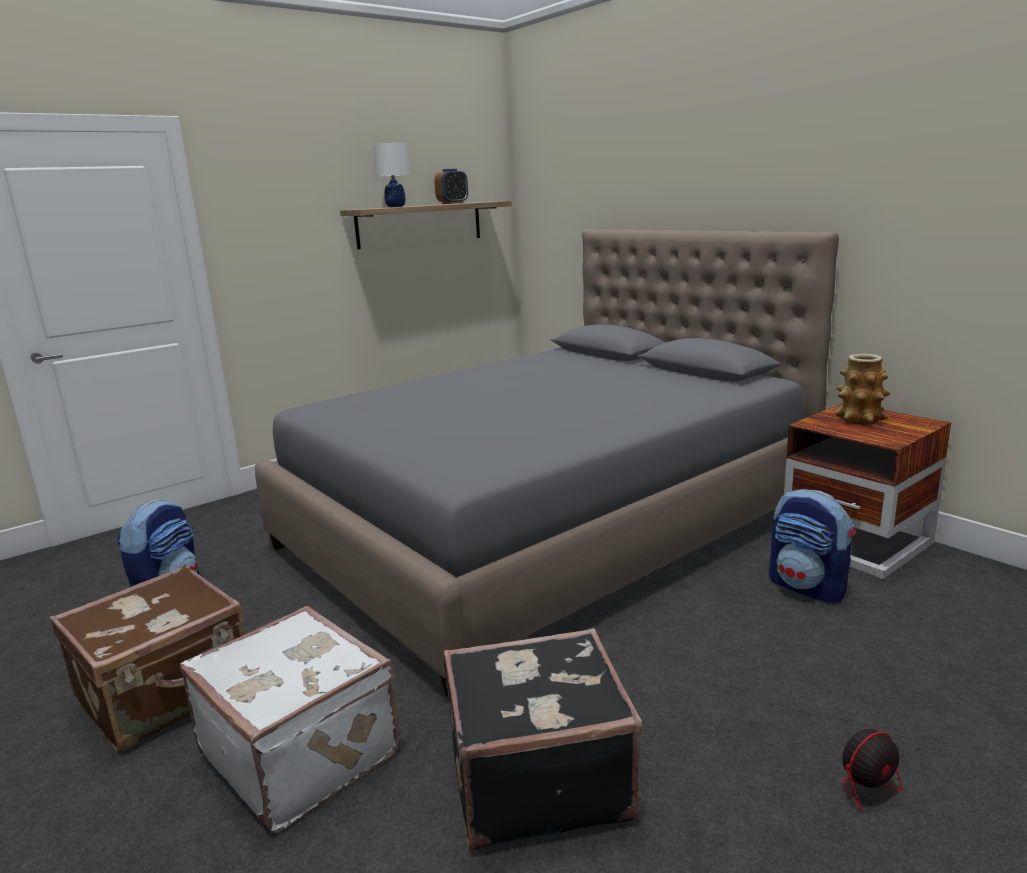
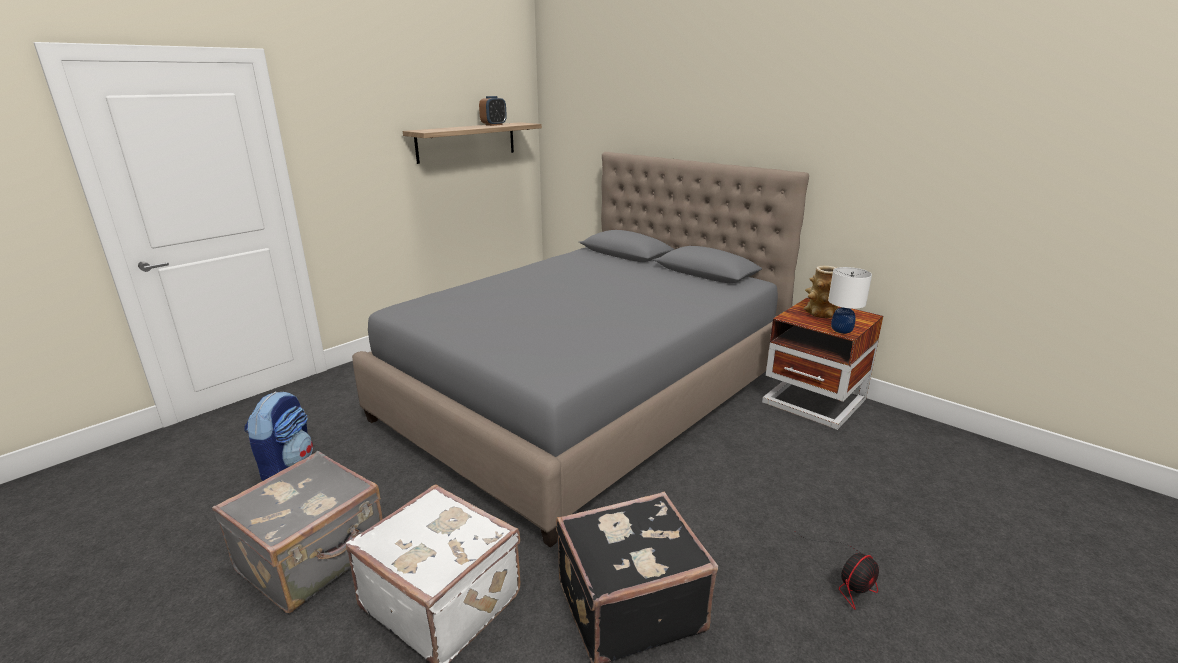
camera: 10 degrees left, 5 degrees up
brown suitcase [49,565,245,752] -> grey suitcase [212,451,383,613]
white table lamp [373,143,410,207] -> white table lamp moved to [828,267,872,334]
backpack [769,489,855,603] -> none

